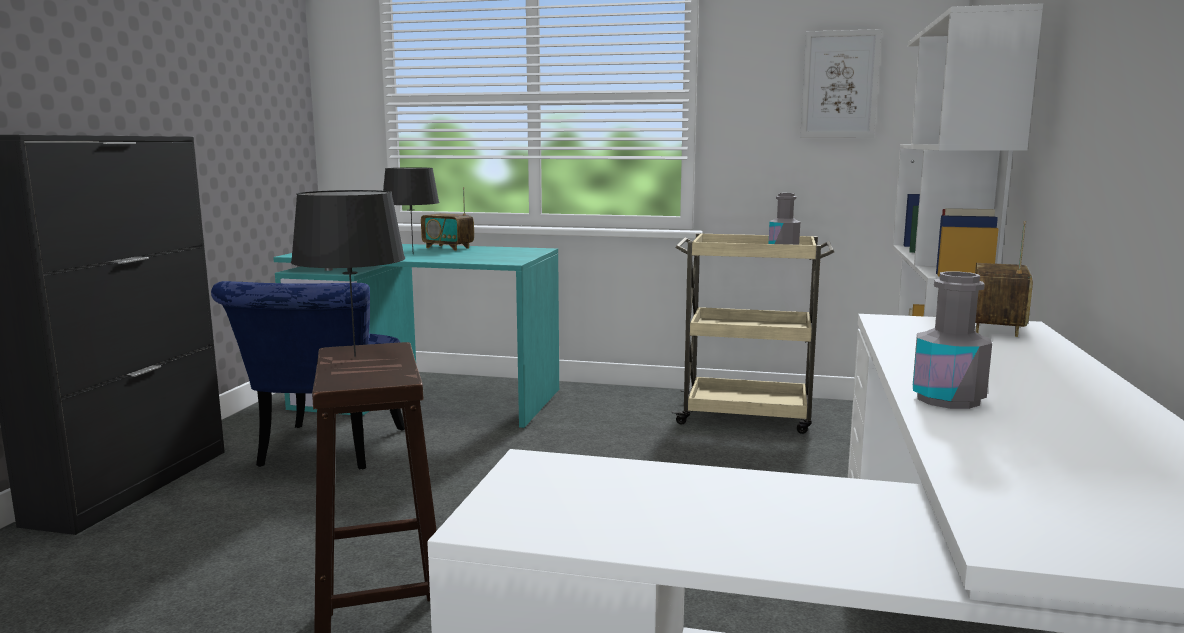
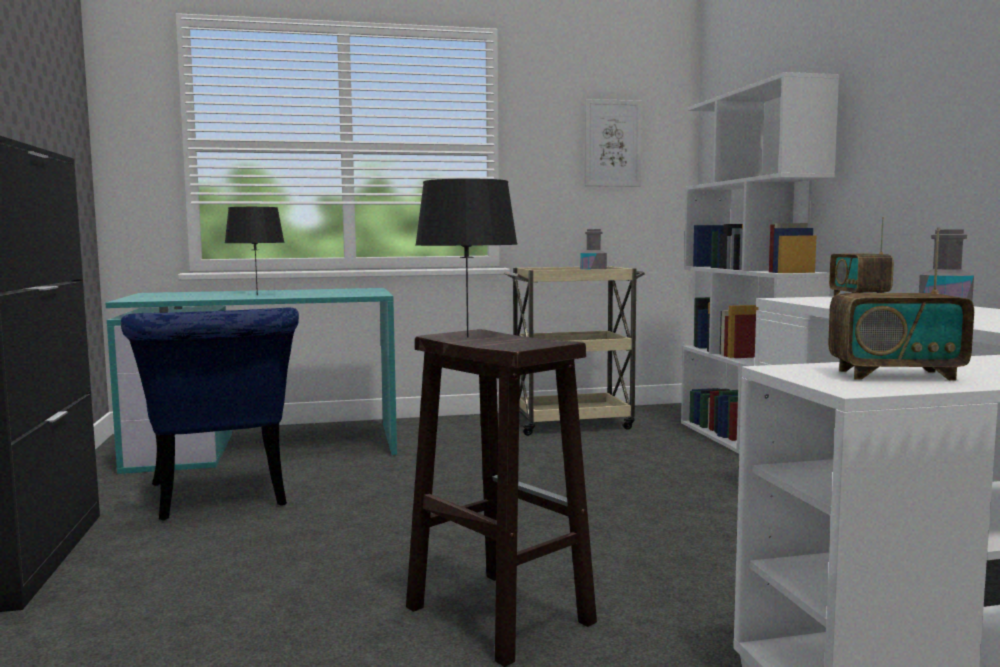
camera: 25 degrees left, 5 degrees down
radio [421,188,474,251] -> radio moved to [828,228,974,381]

